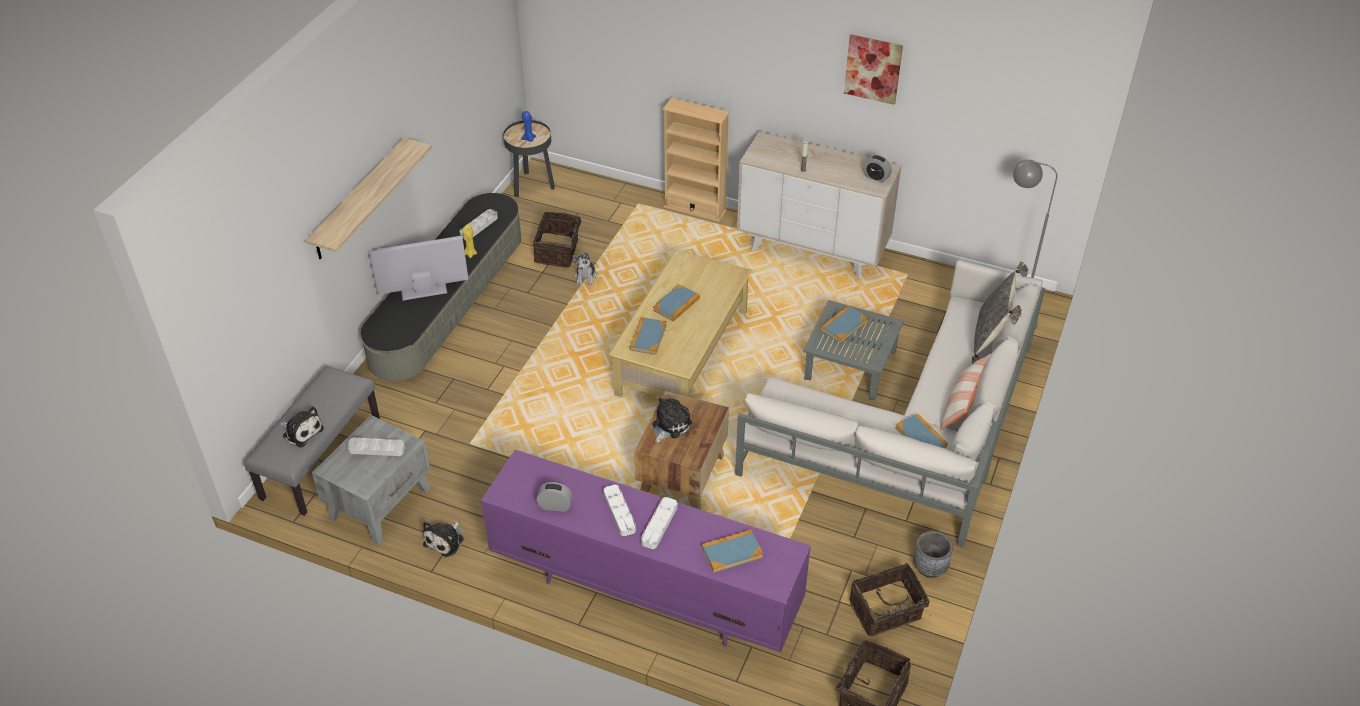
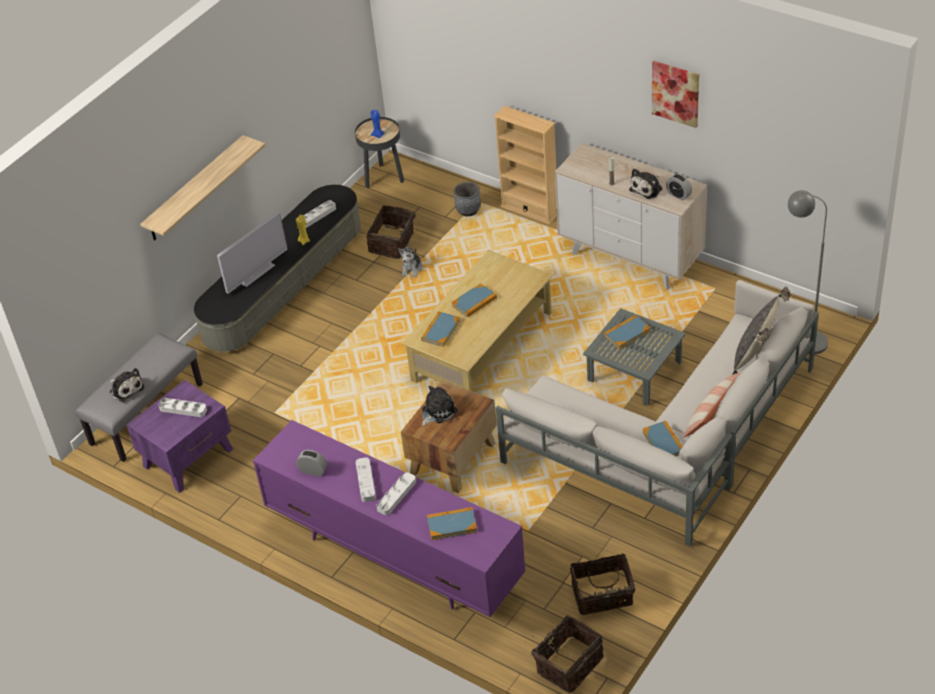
camera: 15 degrees right, 0 degrees up
grey side table [312,415,431,545] -> purple side table [126,380,233,493]
television [368,236,469,301] -> television turned 135 degrees clockwise [217,211,287,294]
plush toy [423,520,464,557] -> plush toy moved to [629,169,662,199]
grey planter [913,531,953,578] -> grey planter moved to [454,182,481,216]

